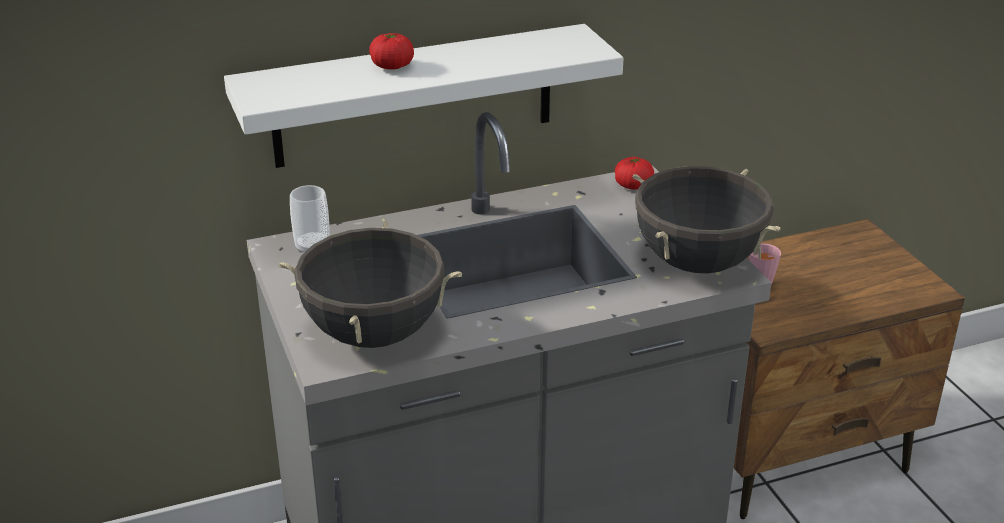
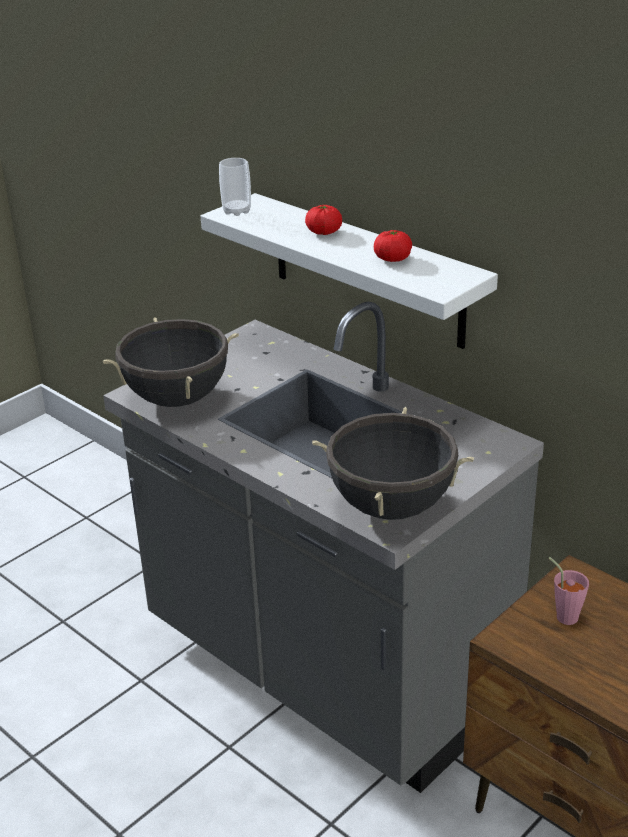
camera: 65 degrees right, 0 degrees up
cup [290,185,330,253] -> cup moved to [219,158,251,216]
tomato [615,157,654,190] -> tomato moved to [374,230,412,262]

